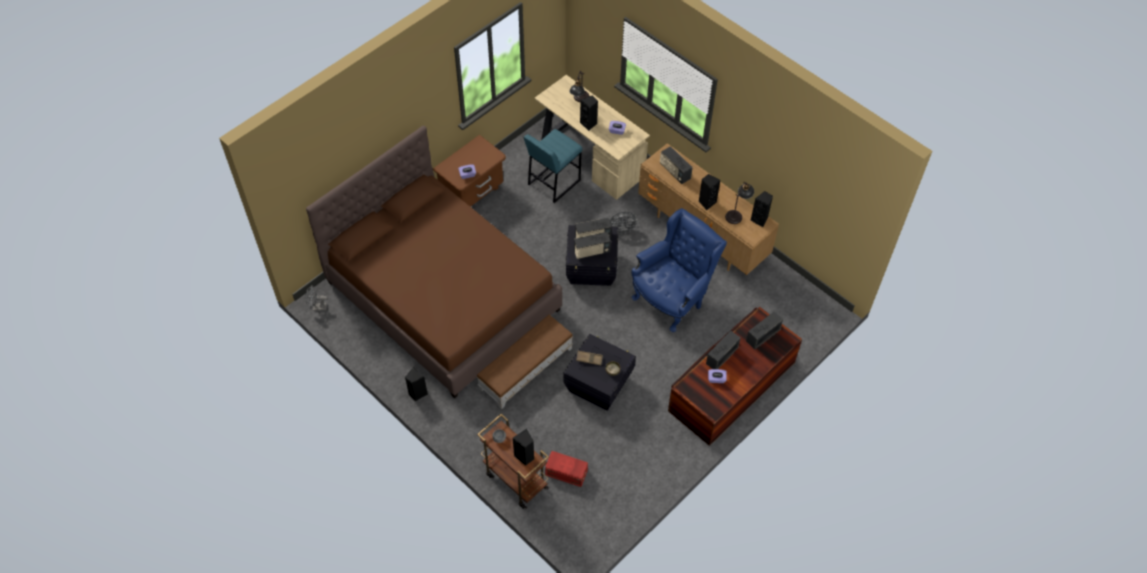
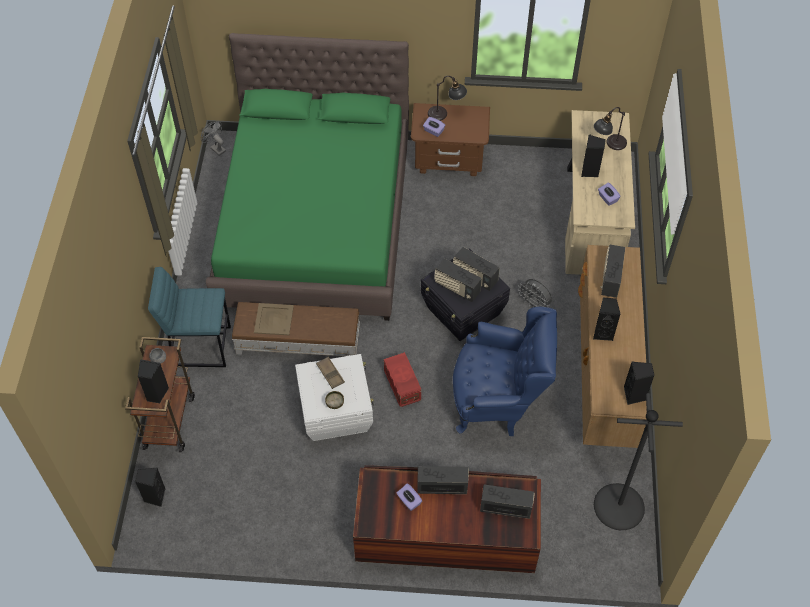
camera: 50 degrees right, 0 degrees up
brown bed [306,126,562,398] -> green bed [206,33,409,321]
black speaker [405,367,428,401] -> black speaker moved to [135,468,165,507]
blue stool [523,129,582,203] -> blue stool moved to [148,267,231,367]
red storage box [545,451,588,487] -> red storage box moved to [384,352,421,407]
black storage box [563,334,636,411] -> white storage box [295,354,374,441]
grey table lamp [725,182,754,224] -> grey table lamp moved to [428,76,467,121]
none -> beige tray [254,303,294,335]
none -> black clothes rack [594,393,683,530]

